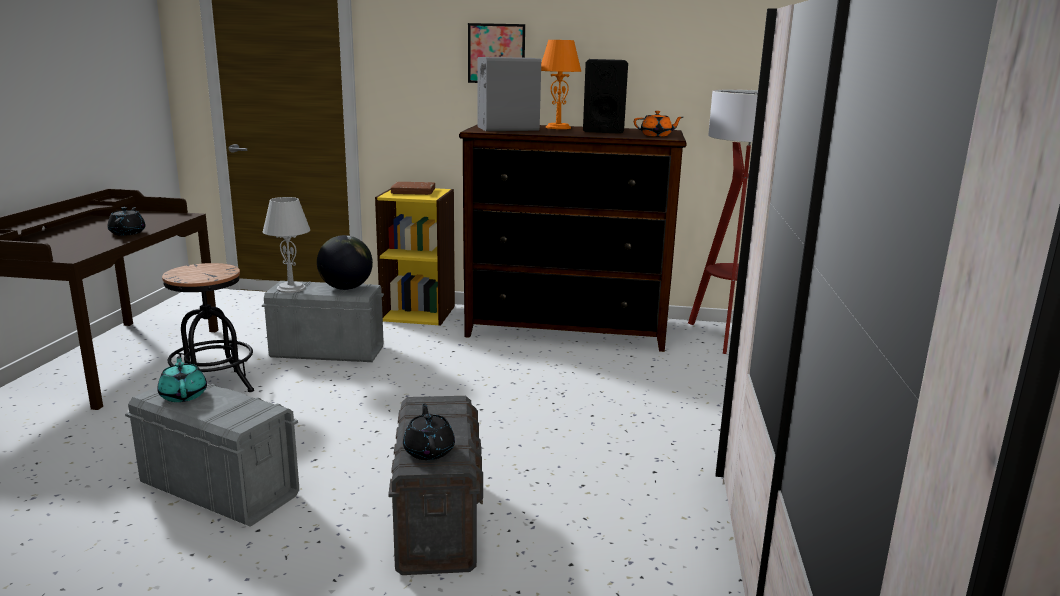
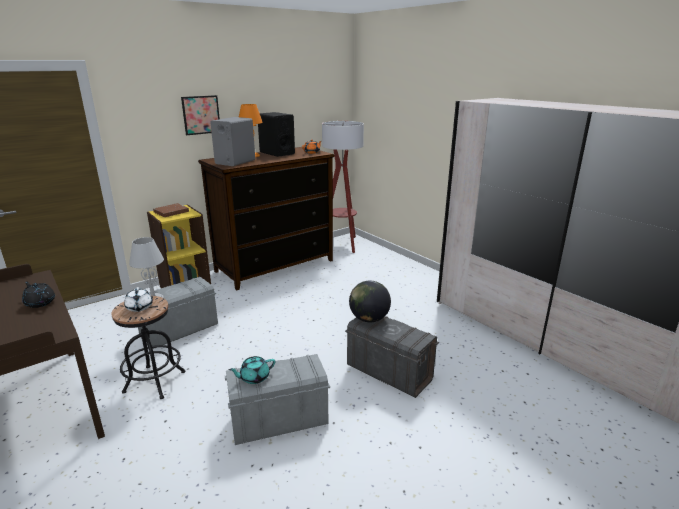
camera: 45 degrees left, 5 degrees up
turquoise teapot [157,356,207,402] -> turquoise teapot turned 45 degrees counterclockwise [229,356,275,384]
globe [317,235,373,290] -> globe moved to [349,281,391,322]
black teapot [403,404,455,460] -> none
none -> white teapot [124,287,153,312]

